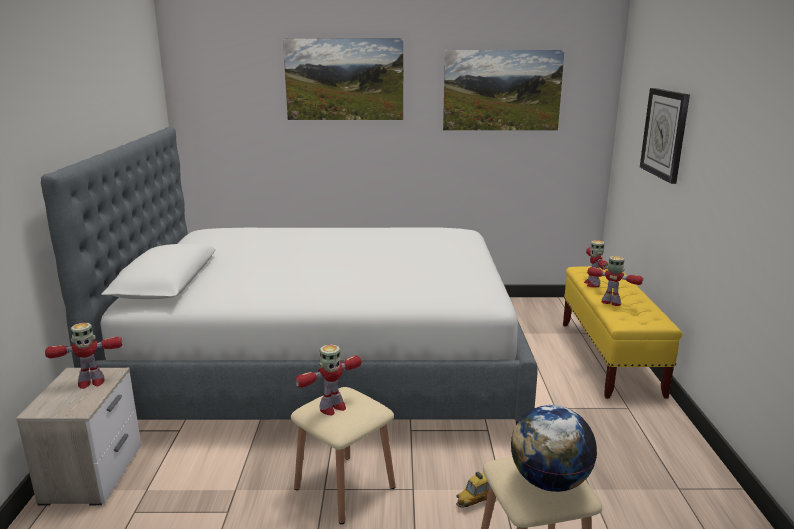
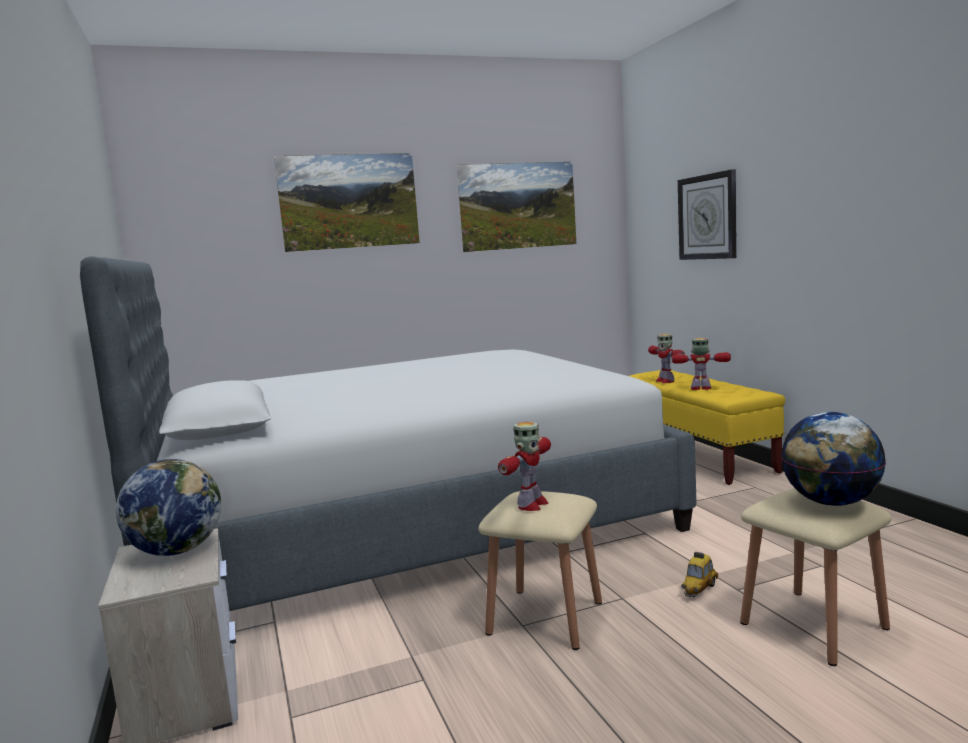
camera: 20 degrees left, 10 degrees down
toy robot [45,323,122,389] -> globe [116,459,221,556]

